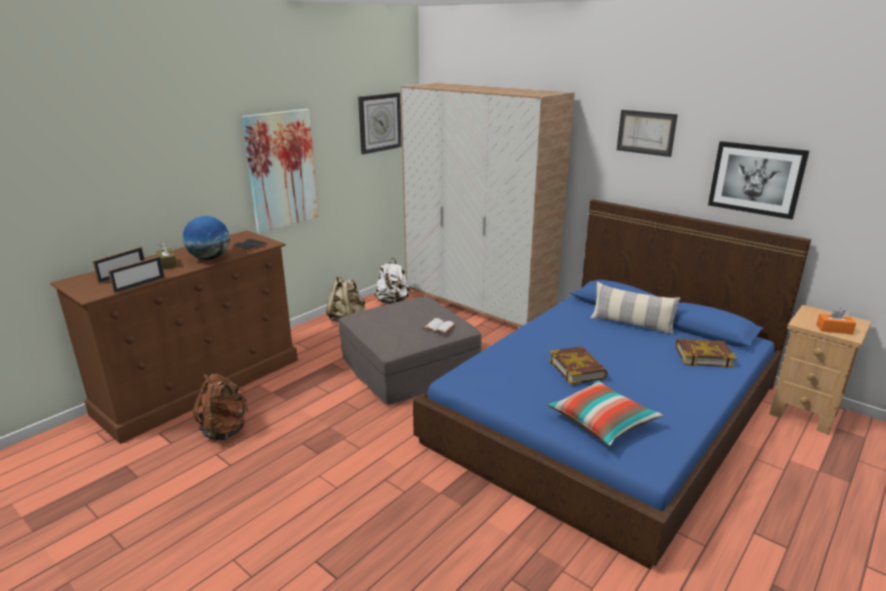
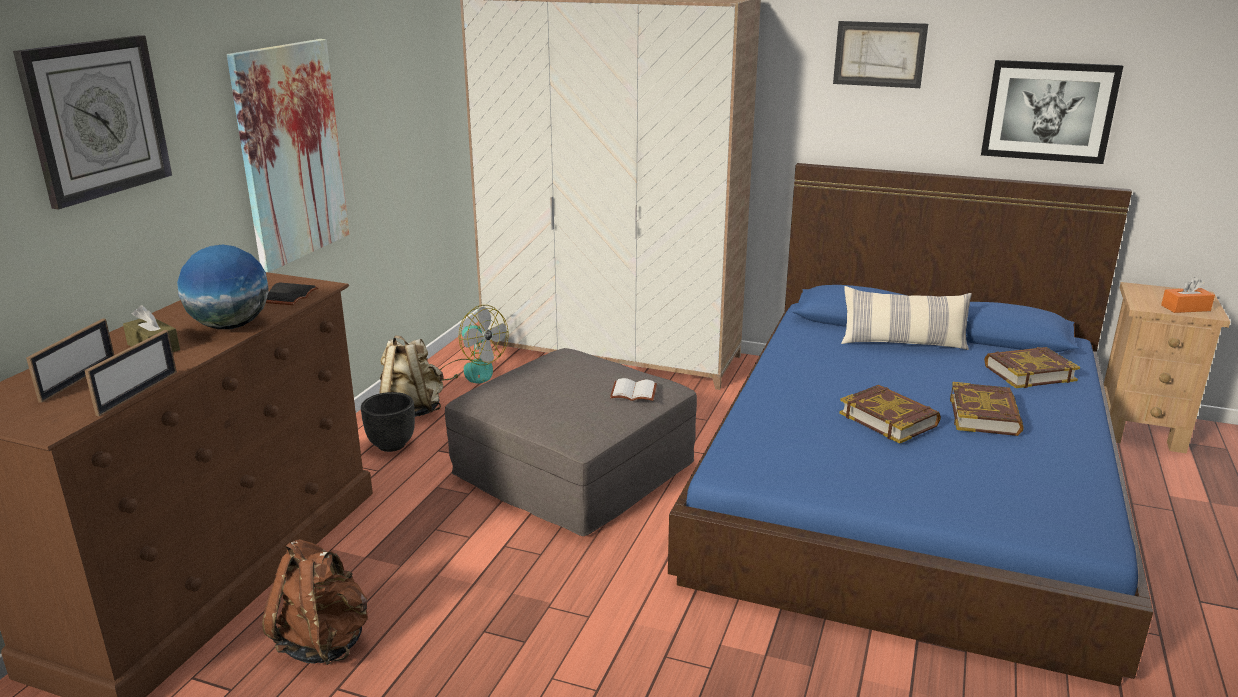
camera: 20 degrees left, 0 degrees up
wall clock [358,93,402,154] -> wall clock moved to [13,35,172,209]
white backpack [374,258,410,304] -> fan [440,305,509,384]
pillow [548,380,663,446] -> none
none -> black planter [361,392,415,452]
none -> book [950,382,1024,436]

